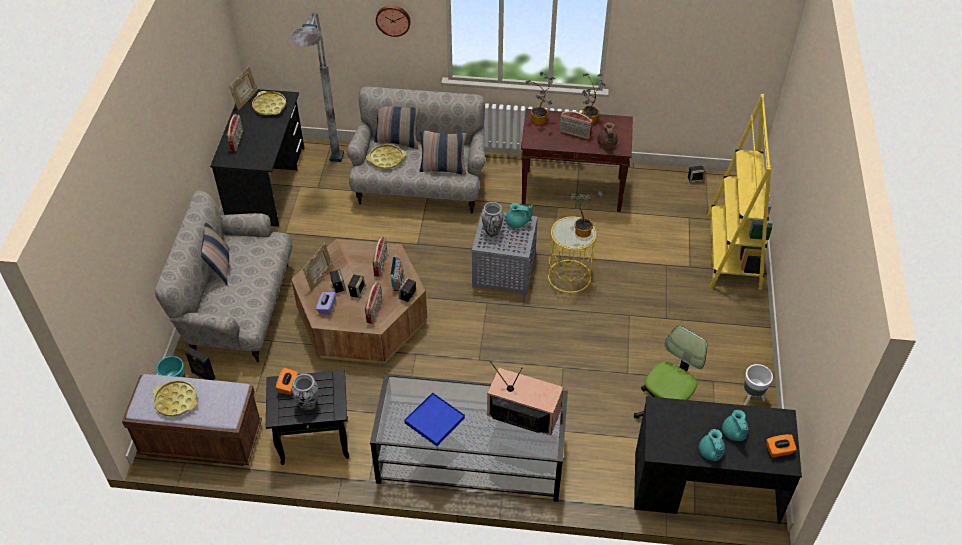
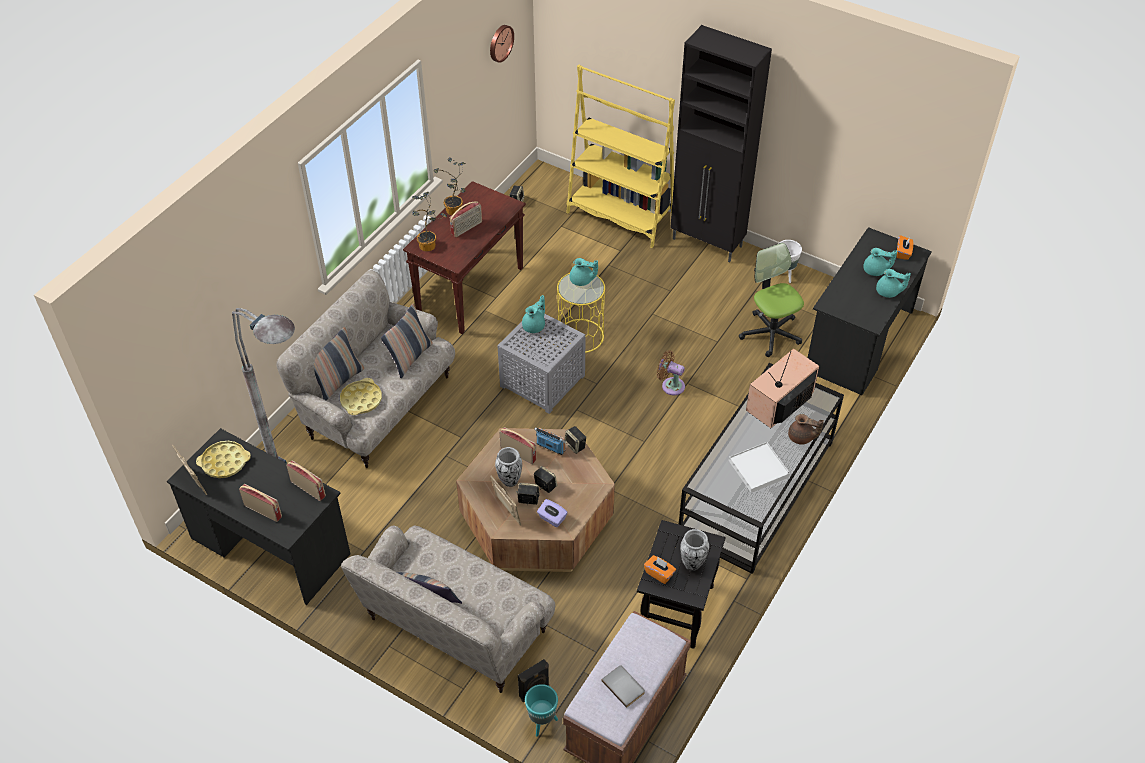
camera: 65 degrees left, 0 degrees up
yellow tray [153,380,197,417] -> grey book [602,665,645,708]
radio [365,282,382,324] -> radio moved to [286,460,326,501]
wall clock [376,5,411,37] -> wall clock moved to [490,25,514,63]
blue tray [404,392,465,446] -> white tray [729,442,790,493]
vase [482,202,504,237] -> vase moved to [495,447,522,487]
potted plant [570,191,603,238] -> turquoise teapot [570,258,598,286]
brown teapot [598,122,618,148] -> brown teapot moved to [788,414,824,445]
none -> brown fan [657,351,685,395]
none -> black cabinet [670,25,772,262]

